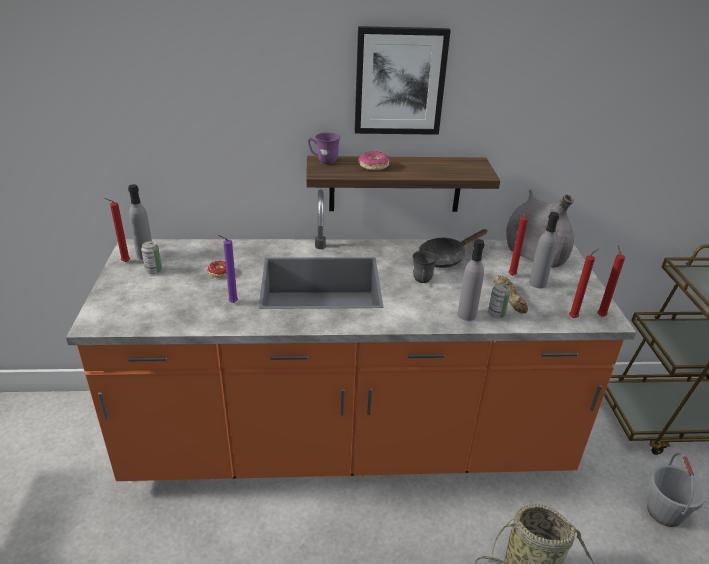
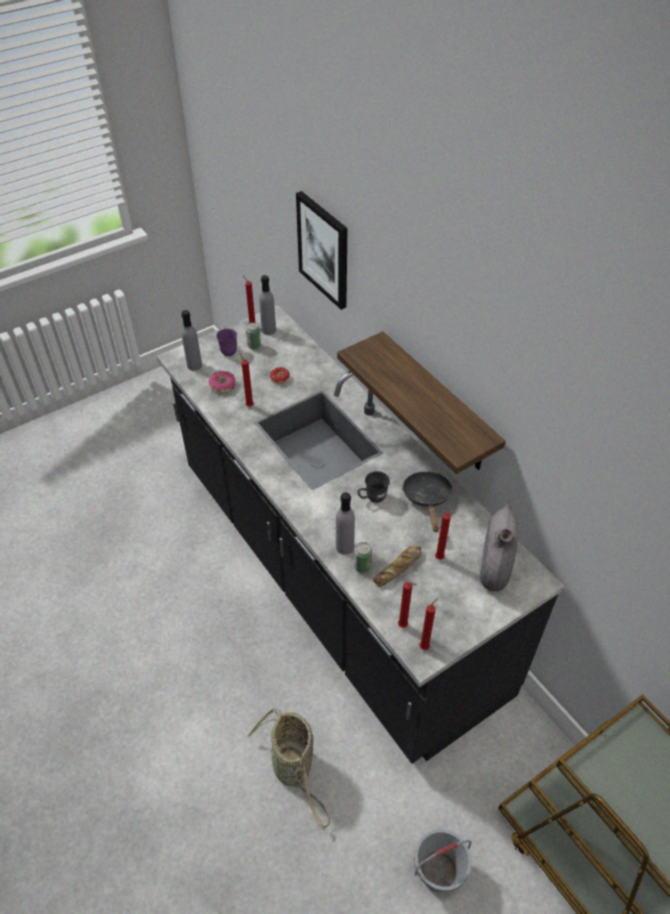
camera: 60 degrees right, 15 degrees up
orange counter [66,190,636,481] -> black counter [157,306,564,764]
purple candle [218,235,238,303] -> red candle [240,354,254,407]
purple mug [308,132,340,165] -> purple mug moved to [216,327,237,356]
picture [355,26,451,135] -> picture moved to [296,191,347,310]
donut [358,151,390,170] -> donut moved to [209,371,236,393]
black frying pan [419,229,487,268] -> black frying pan turned 60 degrees clockwise [402,471,453,532]
grey bottle [529,212,559,288] -> grey bottle moved to [181,310,202,371]

